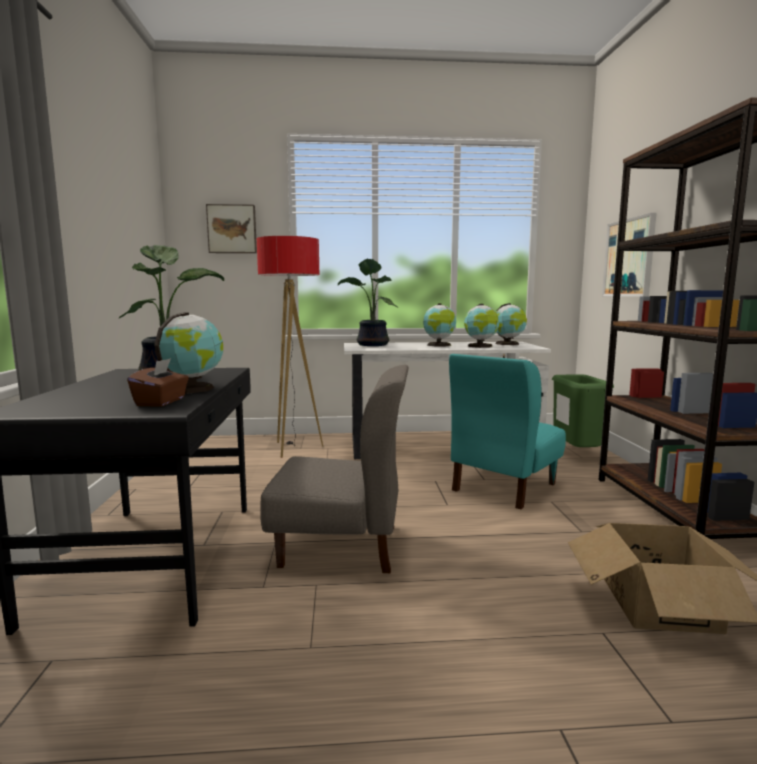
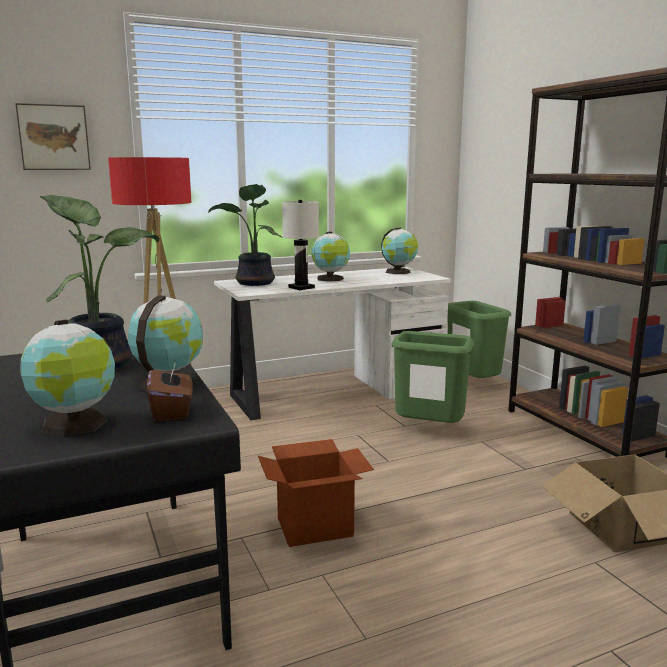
camera: 20 degrees left, 5 degrees up
grey chair [260,365,408,573] -> cardboard box [258,439,374,547]
turquoise chair [449,354,566,509] -> green trash can [391,331,474,423]
globe [464,304,499,348] -> globe moved to [20,320,115,437]
picture [602,213,657,297] -> none
none -> white table lamp [282,200,319,290]

